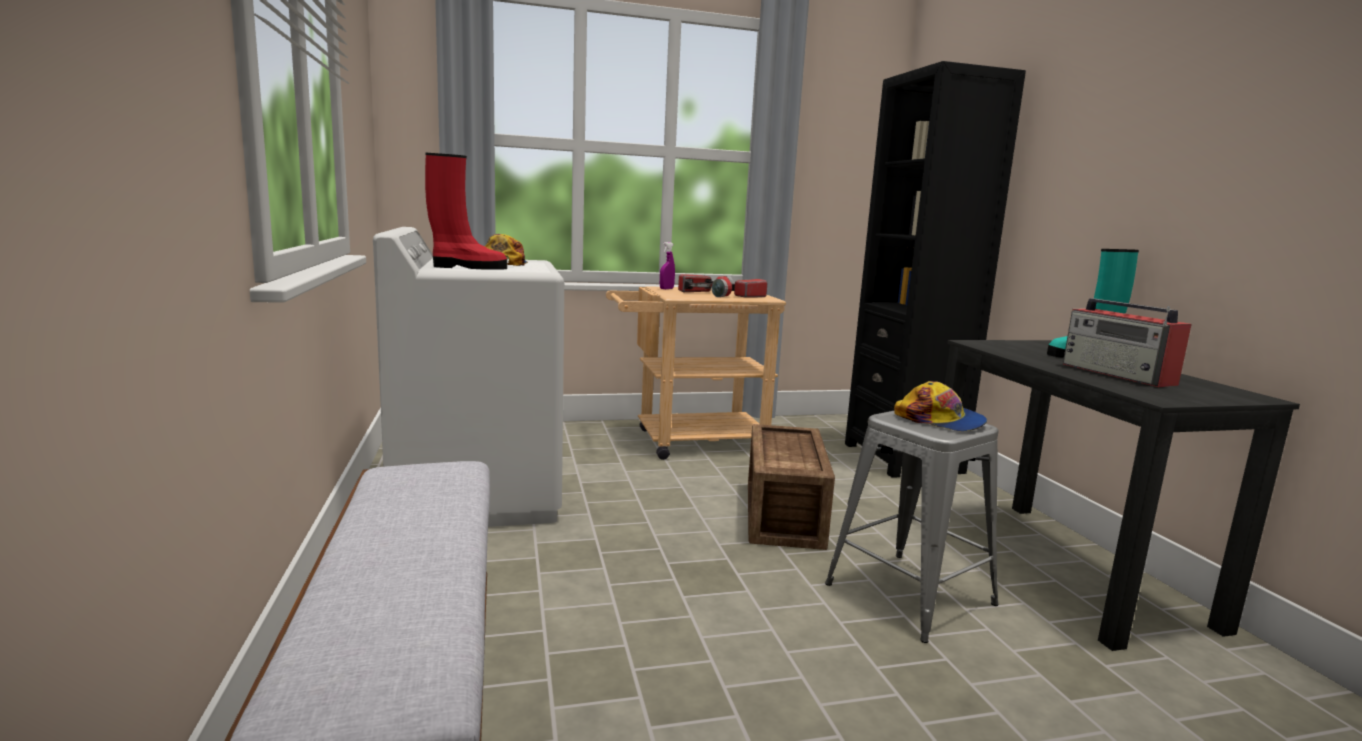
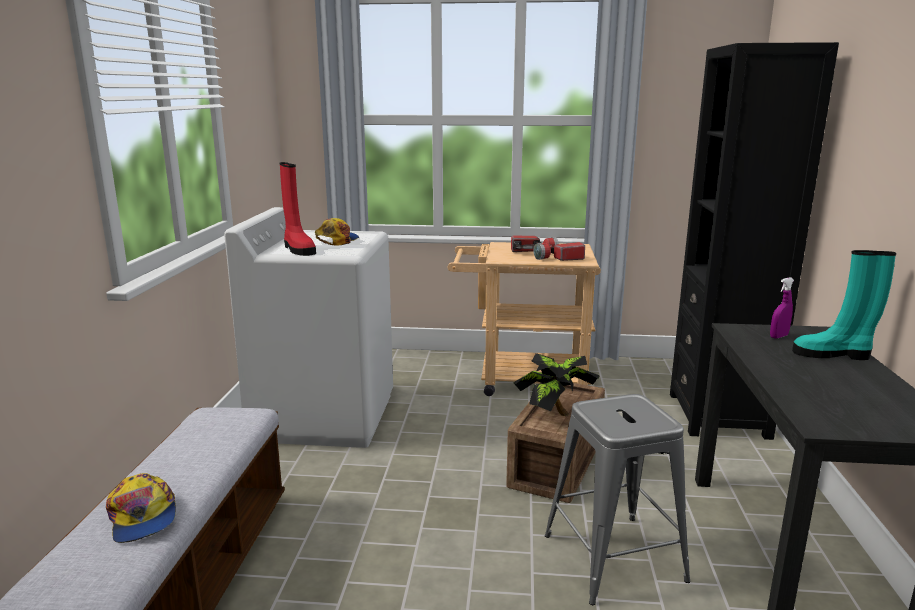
camera: 20 degrees right, 5 degrees up
red boot [425,153,507,270] -> red boot turned 45 degrees clockwise [279,162,316,256]
purple spray bottle [660,242,675,289] -> purple spray bottle moved to [770,277,794,339]
cap [894,381,987,431] -> cap moved to [106,473,176,543]
radio [1063,298,1192,387] -> none
none -> potted plant [513,353,600,416]

